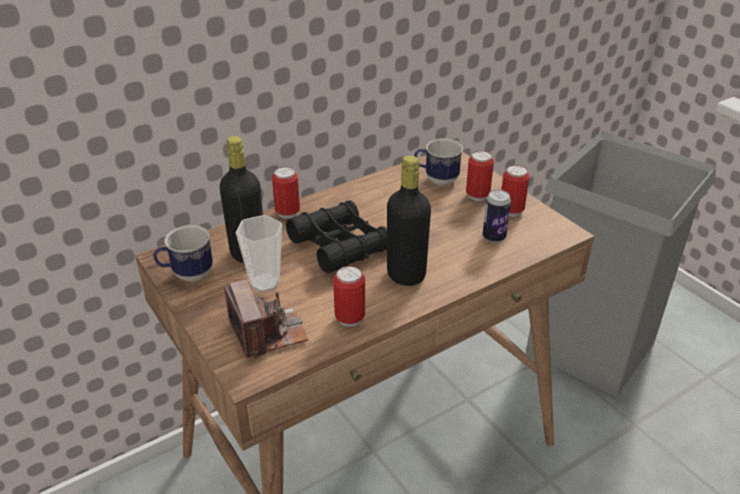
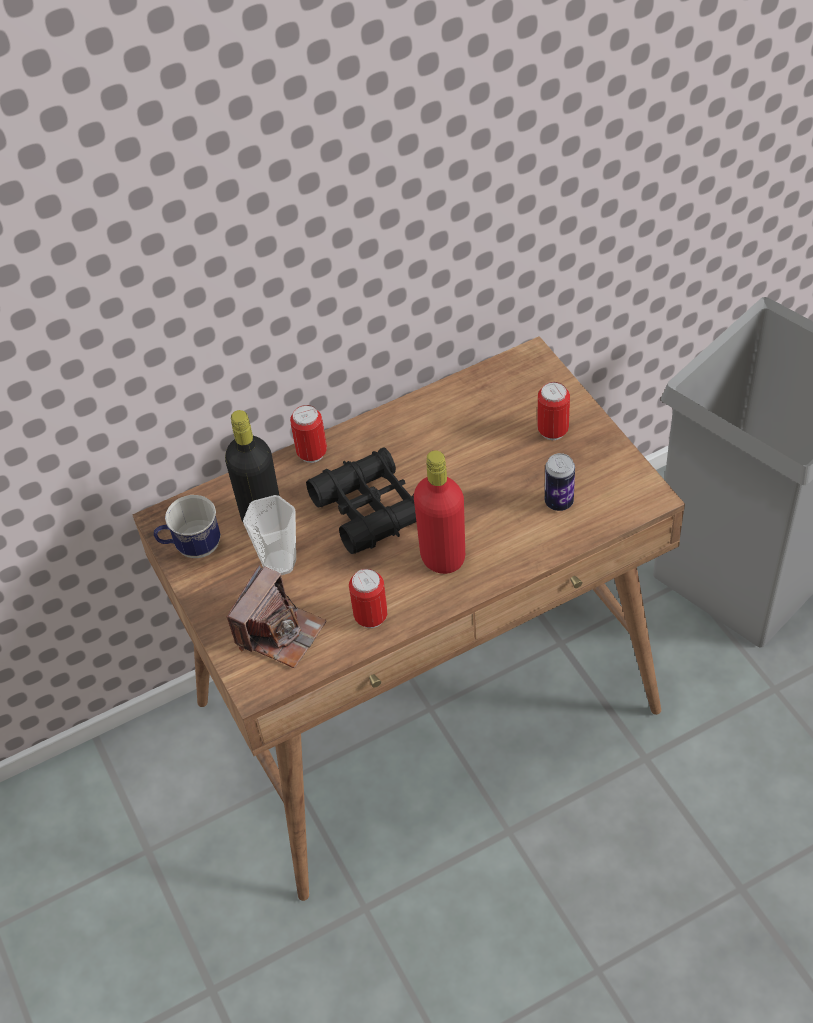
camera: 10 degrees right, 15 degrees up
camera [224,280,309,359] -> camera turned 45 degrees clockwise [227,565,327,668]
black bottle [387,155,431,286] -> red bottle [414,450,465,574]
mug [414,139,463,185] -> none
can [501,165,530,217] -> none

